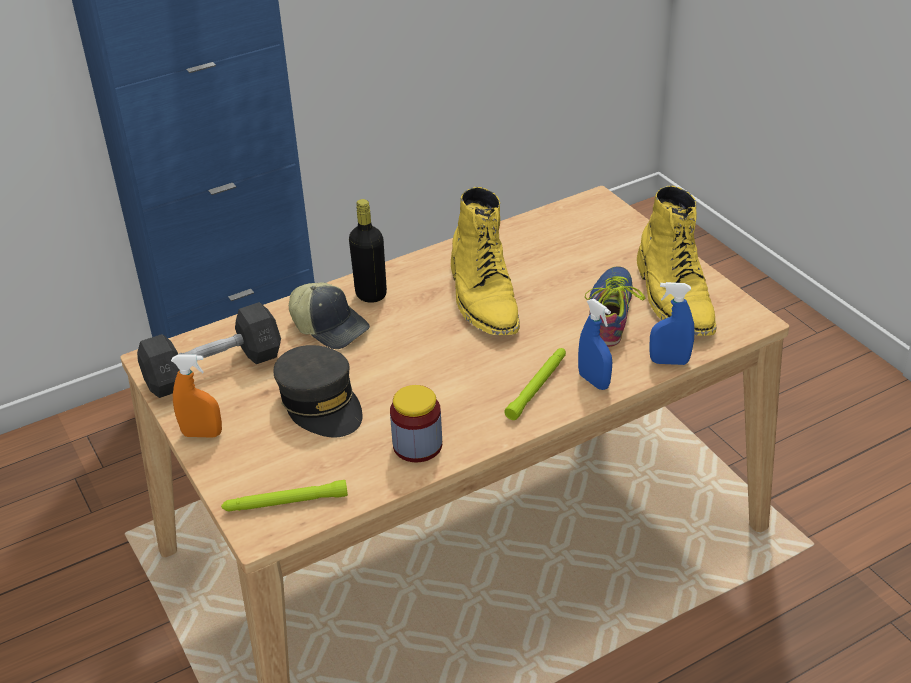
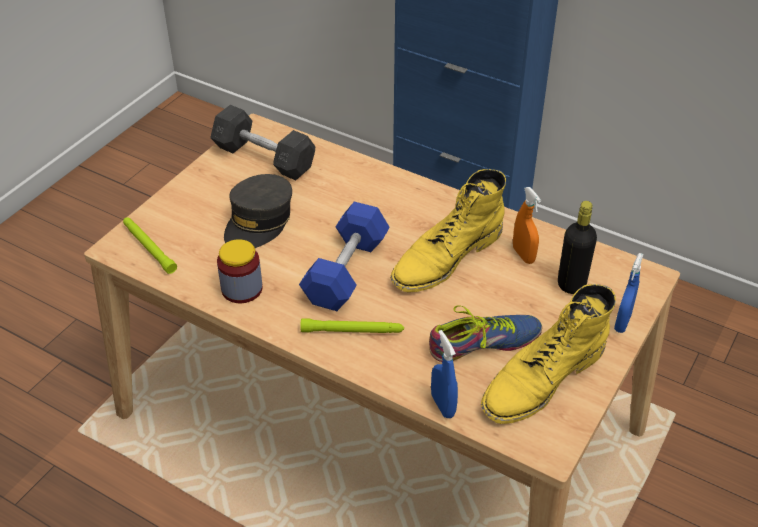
camera: 60 degrees right, 5 degrees up
orange spray bottle [171,354,222,438] -> orange spray bottle moved to [513,187,541,264]
cap [289,282,370,349] -> none
black bottle [349,199,387,303] -> black bottle moved to [558,201,597,294]
blue spray bottle [578,299,612,390] -> blue spray bottle moved to [614,253,644,333]
none -> blue dumbbell [299,202,390,311]

